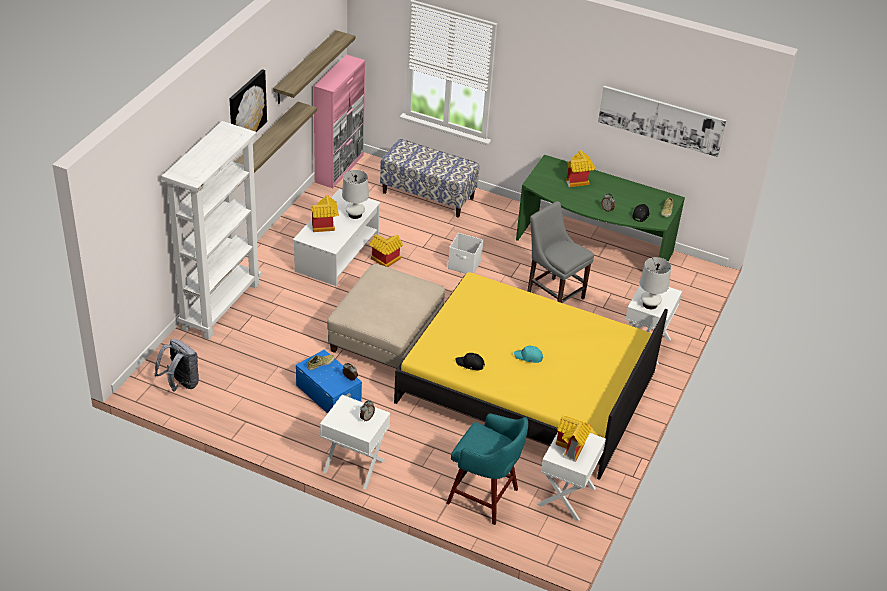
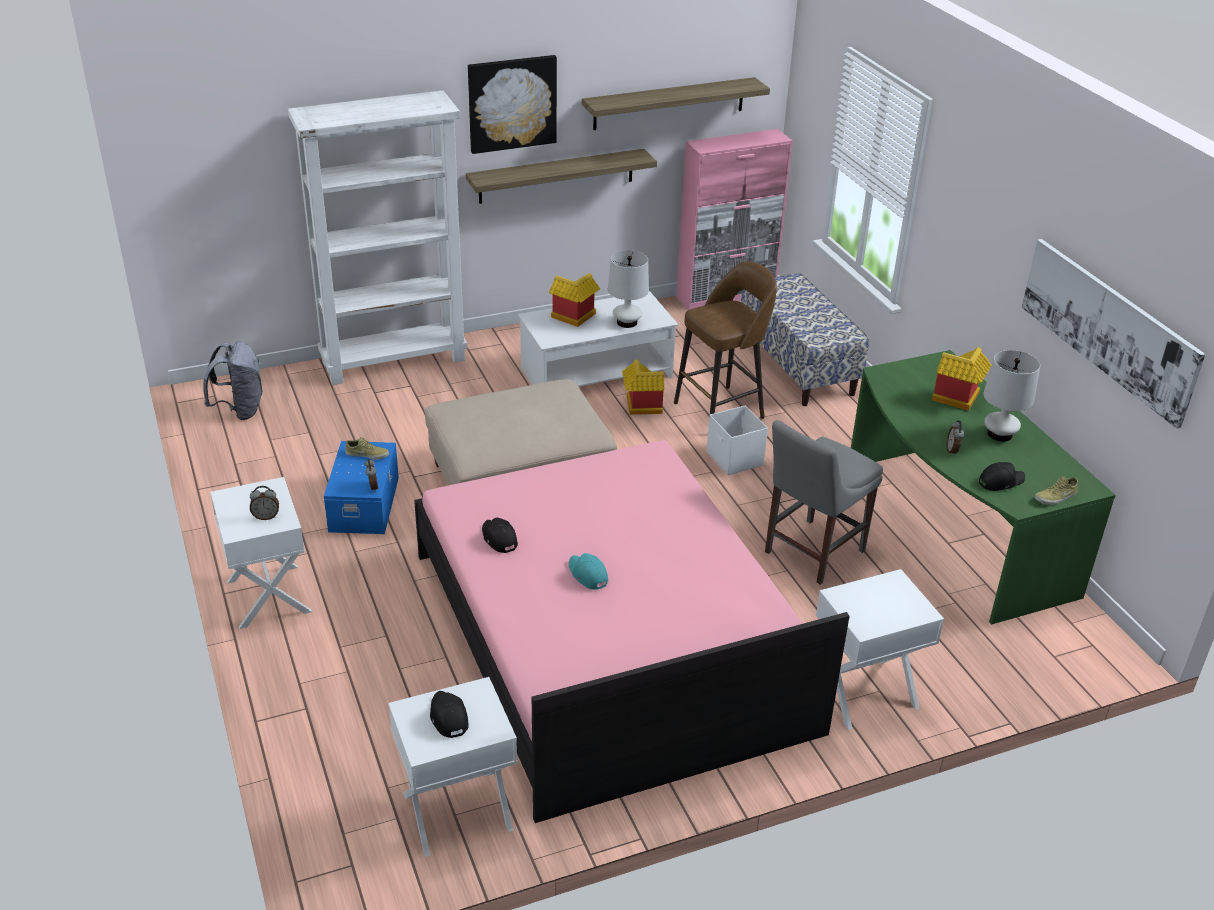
camera: 45 degrees right, 5 degrees down
yellow bed [394,272,668,480] -> pink bed [414,440,850,823]
turquoise stool [446,413,528,525] -> none
grey chair [527,201,594,303] -> grey chair turned 135 degrees counterclockwise [765,420,883,585]
toy house [556,416,592,462] -> black cap [430,691,469,738]
white table lamp [640,257,671,309] -> white table lamp moved to [983,350,1040,442]
none -> brown stool [674,261,777,419]

